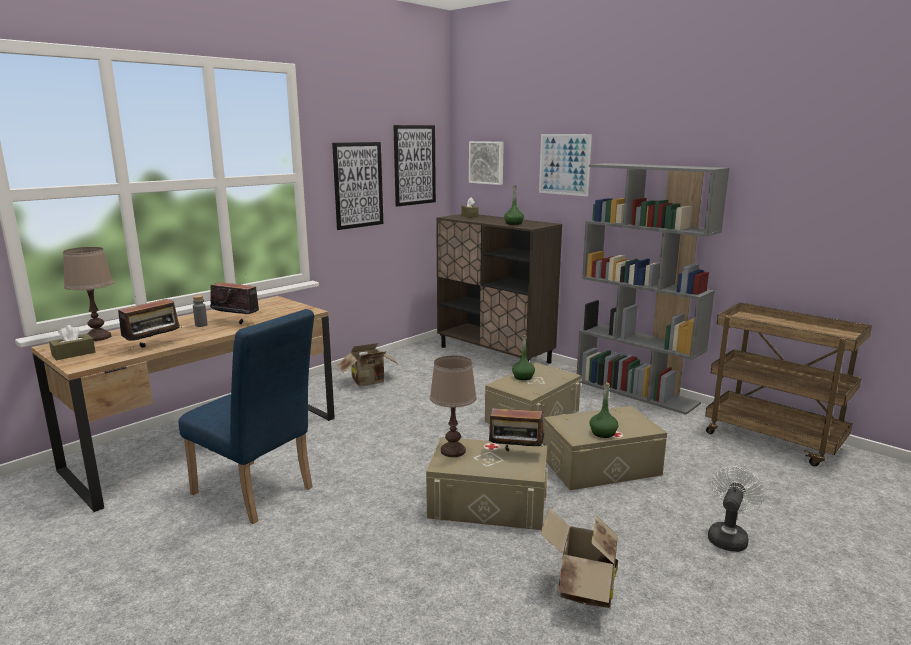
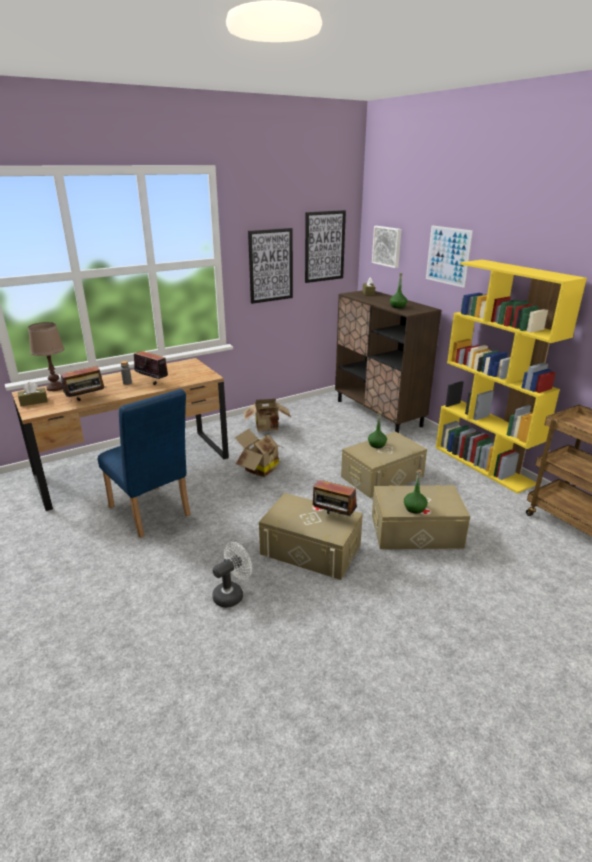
camera: 15 degrees right, 10 degrees up
brown table lamp [430,355,477,457] -> none
cardboard box [540,508,618,608] -> cardboard box moved to [235,429,284,477]
grey bookcase [577,163,730,415] -> yellow bookcase [436,260,587,494]
white fan [708,466,764,552] -> white fan moved to [212,542,252,608]

